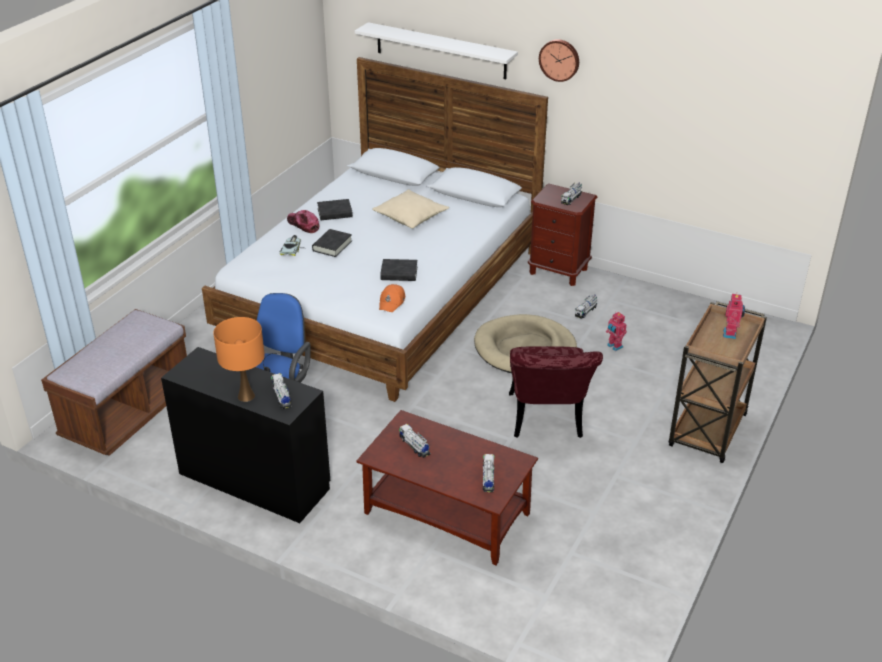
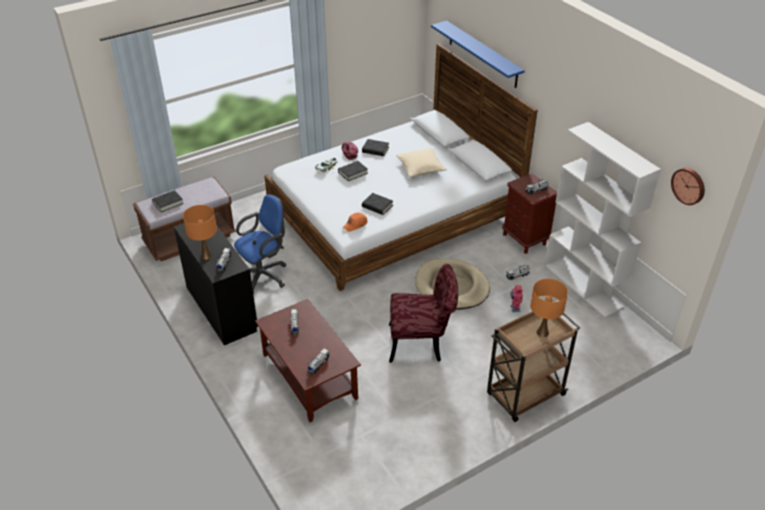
camera: 30 degrees right, 5 degrees up
white shelf [355,22,518,79] -> blue shelf [431,21,525,88]
red chair [509,346,603,438] -> red chair turned 120 degrees counterclockwise [389,264,458,363]
wall clock [539,39,579,82] -> wall clock moved to [671,168,705,205]
toy robot [723,294,745,339] -> orange table lamp [530,279,568,337]
none -> black book [152,190,184,212]
none -> white bookcase [544,122,661,317]

